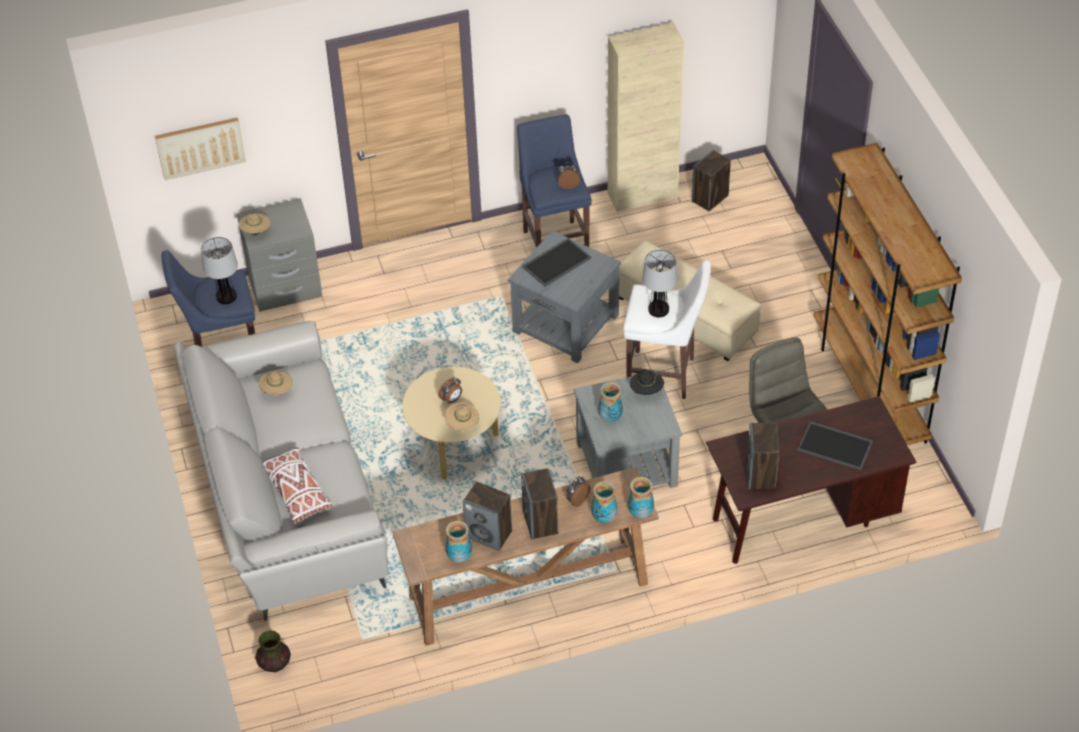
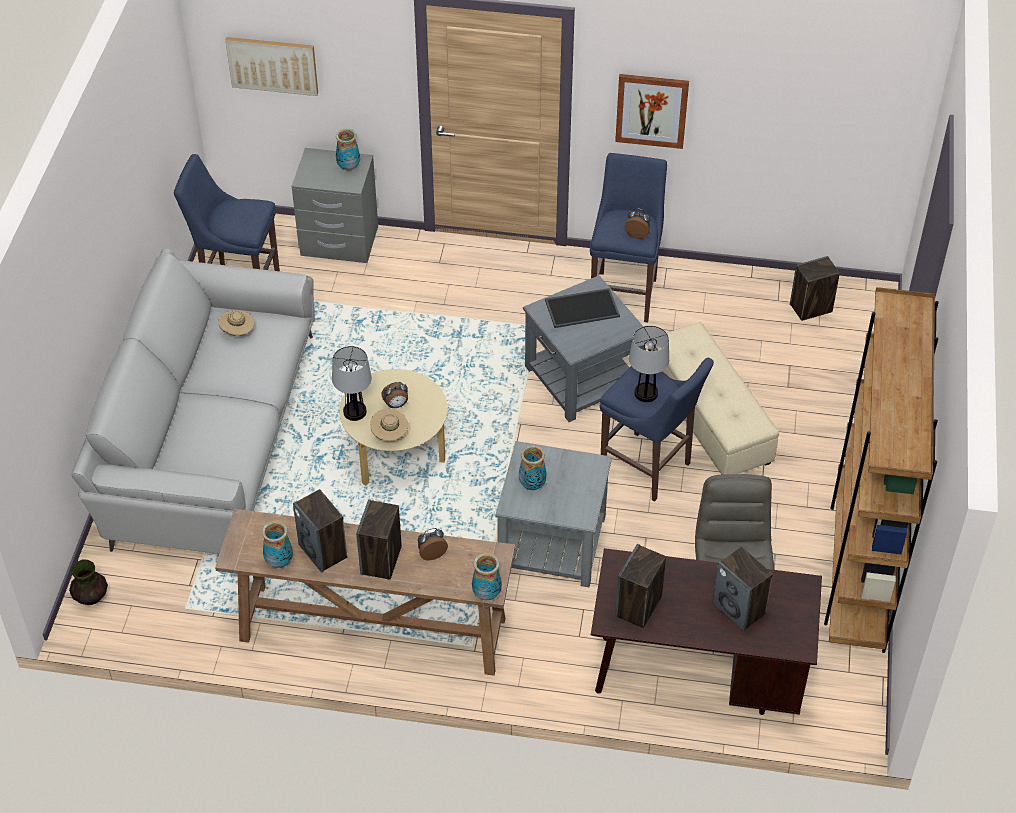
camera: 25 degrees right, 0 degrees up
table lamp [201,237,238,304] -> table lamp moved to [332,346,372,421]
beige hat [238,213,271,235] -> none
white pillow [263,447,332,524] -> none
vase [591,481,617,523] -> vase moved to [336,129,360,171]
beige cabinet [608,22,684,212] -> none
white stool [623,260,711,399] -> blue stool [600,358,714,502]
black hat [630,371,664,395] -> none
tray [797,421,873,470] -> speaker [712,547,773,631]
none -> picture [615,74,689,149]

